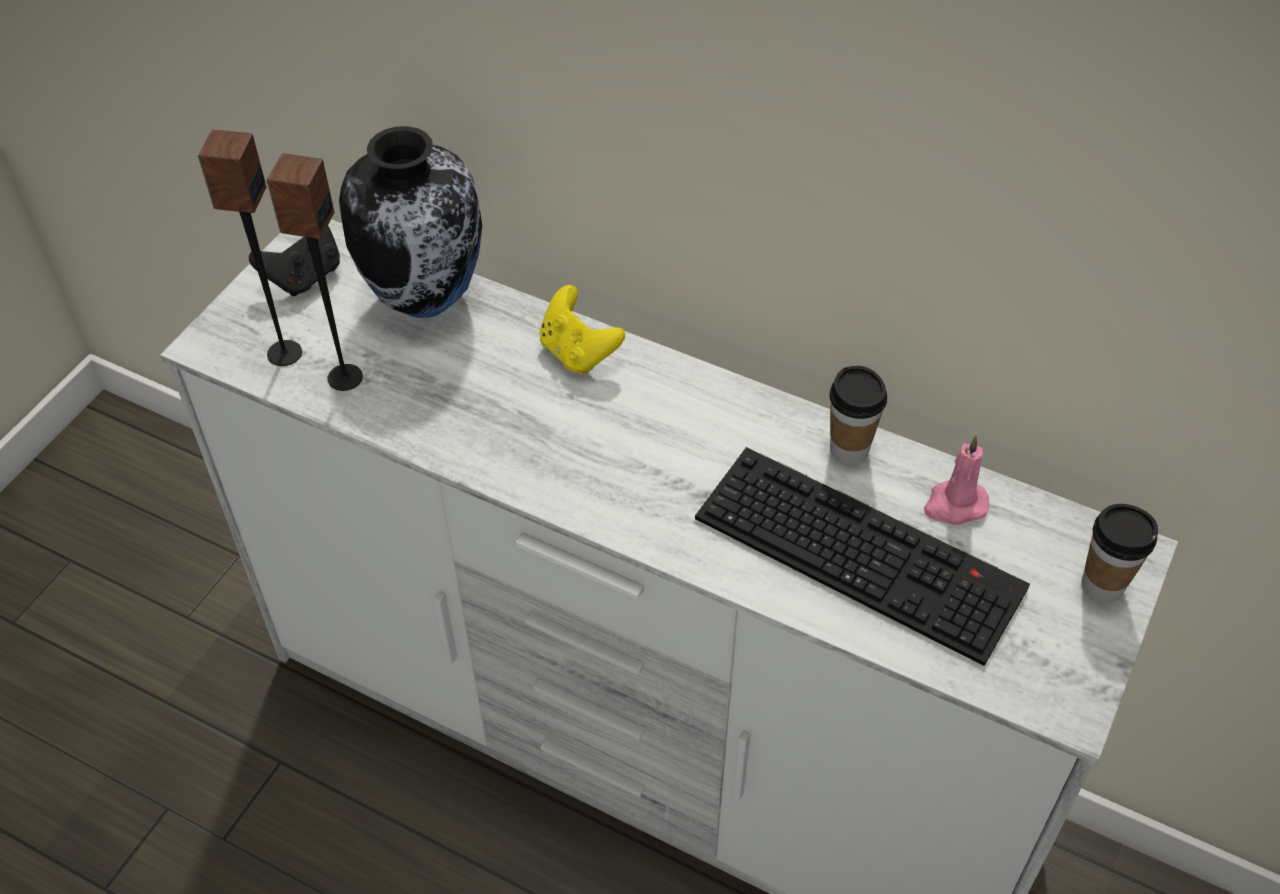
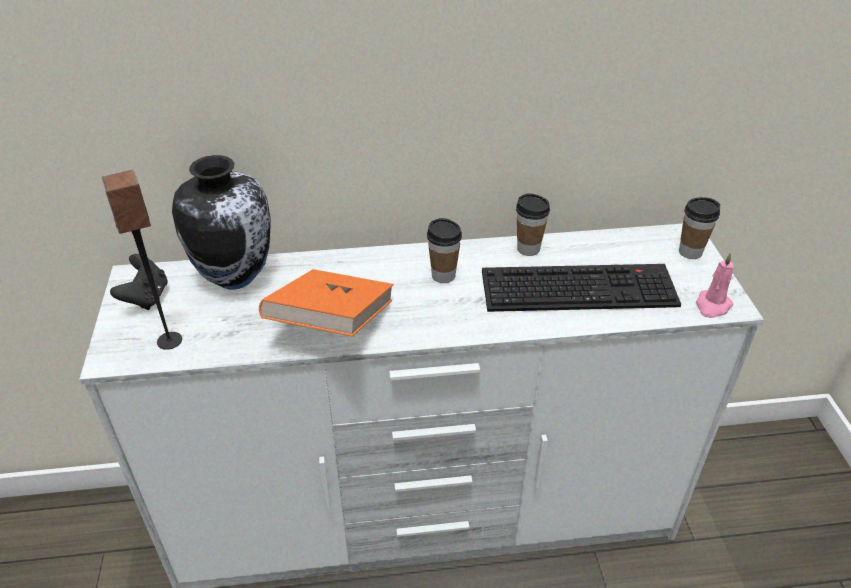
camera: 35 degrees left, 10 degrees down
speaker [266,153,363,391] -> none
yellow game controller [540,285,625,375] -> none
pink candle [924,436,989,525] -> pink candle moved to [696,252,734,318]
none -> orange book [259,269,394,336]
none -> cup [427,218,462,283]

